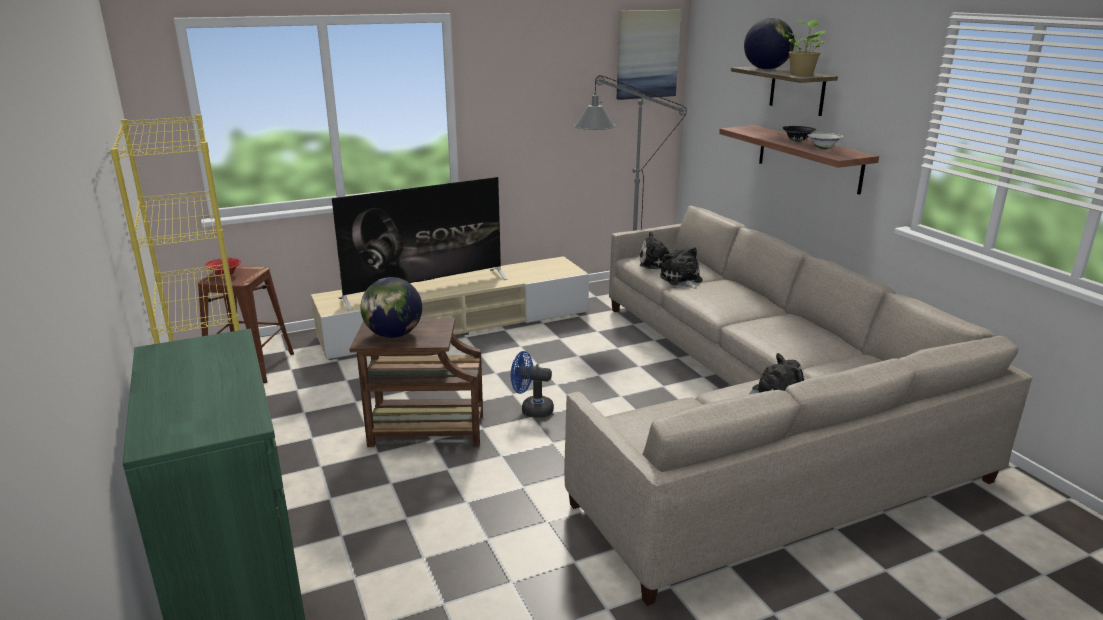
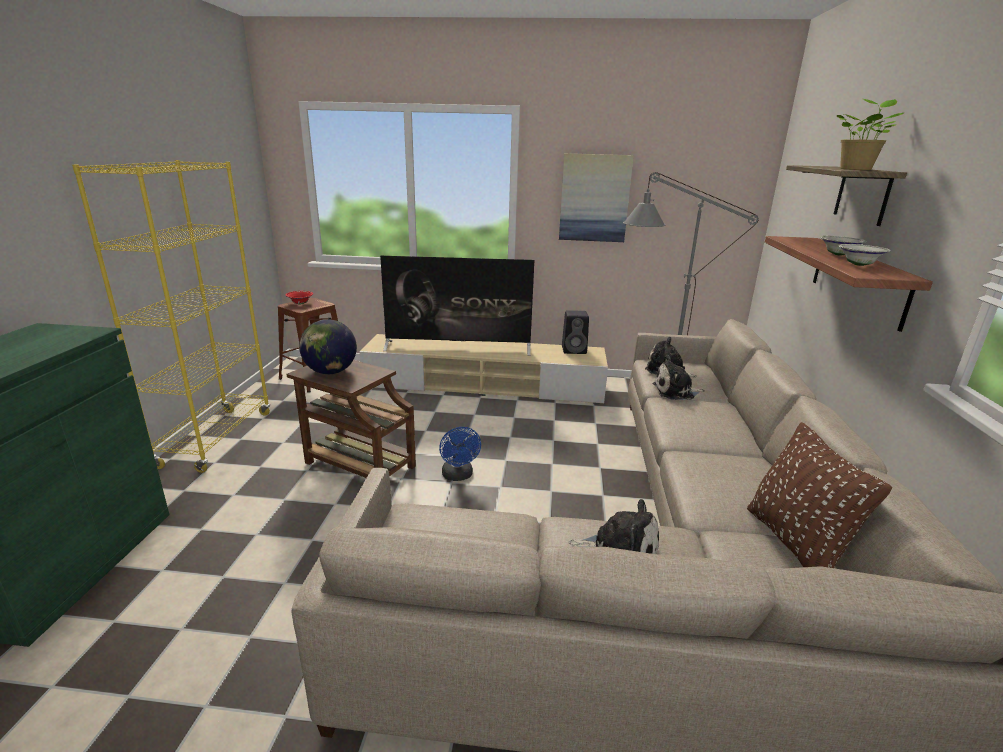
camera: 30 degrees right, 0 degrees up
blue fan [511,351,554,418] -> blue fan turned 150 degrees counterclockwise [439,427,481,481]
picture [616,10,681,100] -> picture moved to [559,153,634,242]
plush toy [660,247,702,289] -> plush toy turned 105 degrees counterclockwise [652,355,705,400]
globe [744,18,794,70] -> none
black bowl [782,126,816,142] -> white bowl [820,236,867,256]
none -> black speaker [562,310,589,354]
none -> brown pillow [747,422,892,568]

